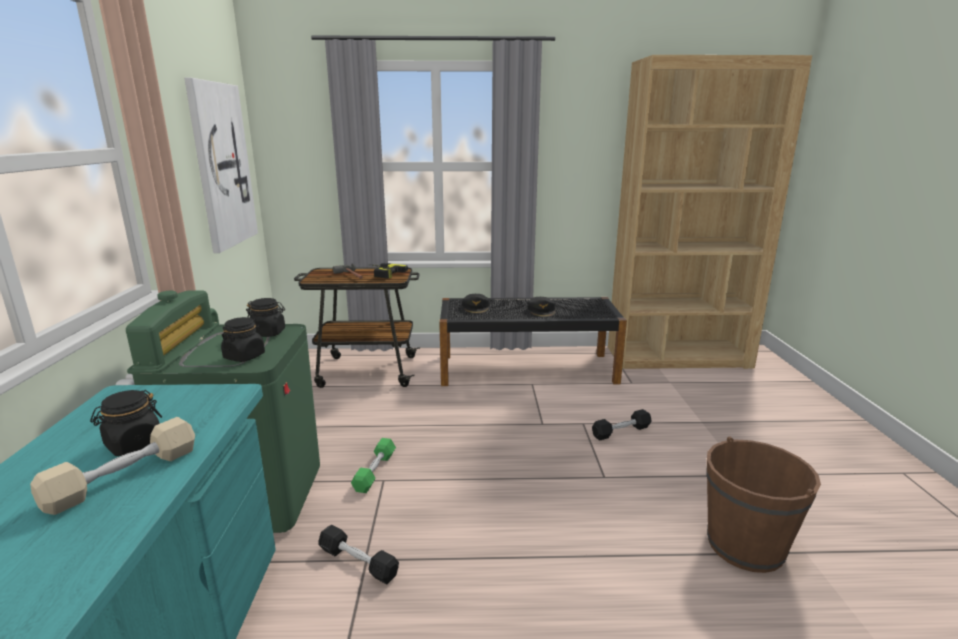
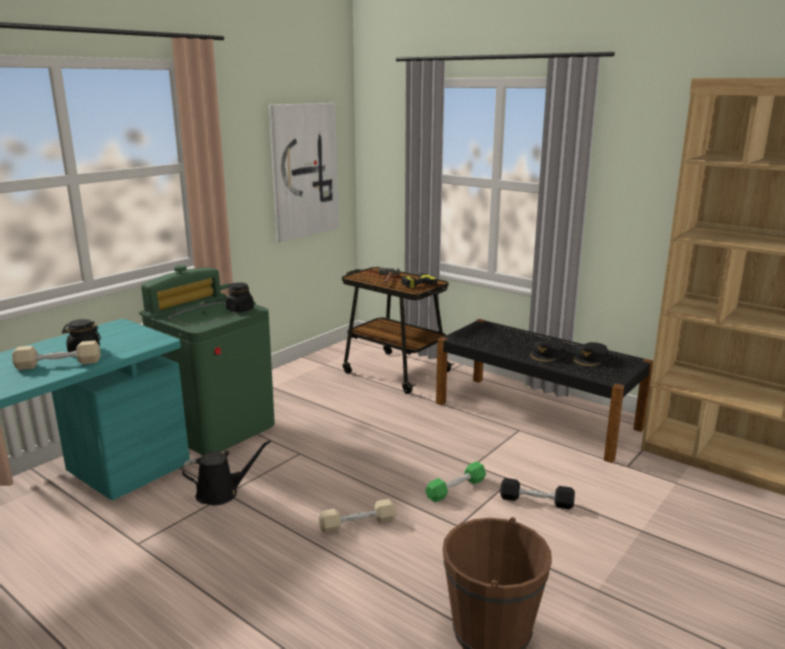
camera: 40 degrees right, 0 degrees up
black jar [221,317,265,362] -> none
black dumbbell [318,525,399,584] -> black watering can [182,440,271,505]
green dumbbell [351,438,396,493] -> green dumbbell moved to [425,461,486,502]
black cap [462,294,490,314] -> black cap moved to [572,342,609,367]
none -> beige dumbbell [319,499,396,534]

